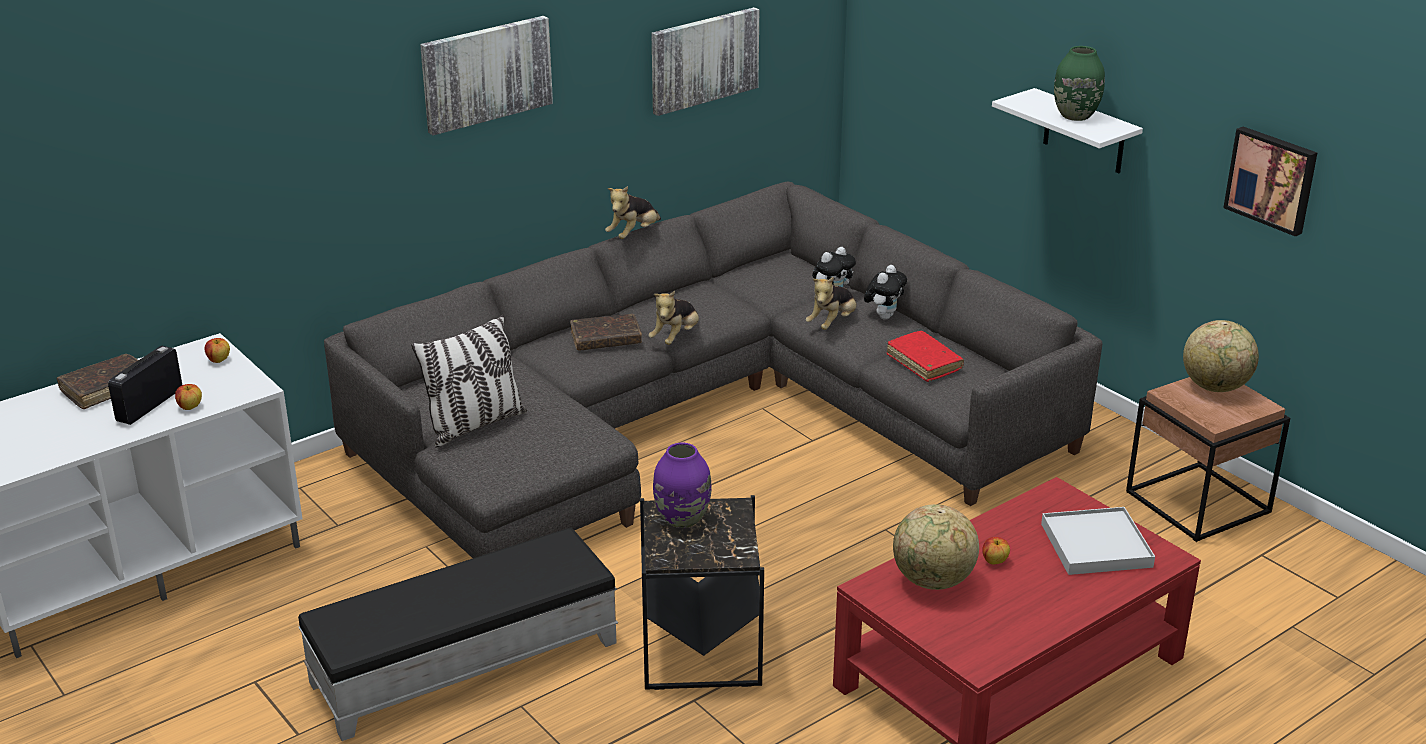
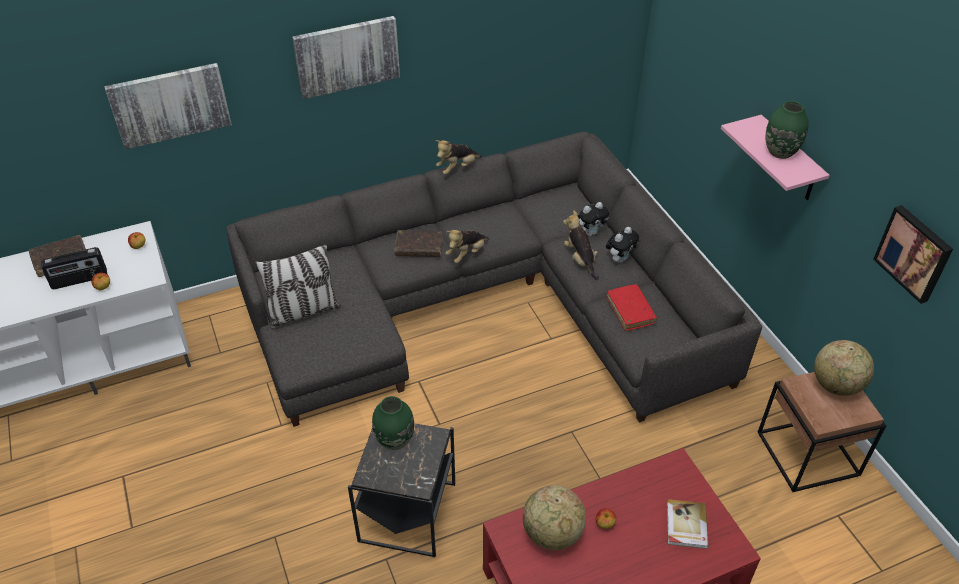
camera: 15 degrees right, 15 degrees up
radio [108,346,182,425] -> radio turned 150 degrees counterclockwise [41,247,107,289]
black ottoman [298,528,618,741] -> none
picture [651,7,759,116] -> picture moved to [104,63,232,150]
purple vase [653,443,712,528] -> green vase [372,396,414,450]
plush toy [805,277,857,330] -> plush toy turned 105 degrees clockwise [563,210,599,280]
white shelf [992,88,1143,174] -> pink shelf [721,115,830,200]
white tray [1041,507,1155,575] -> book [667,499,709,549]

